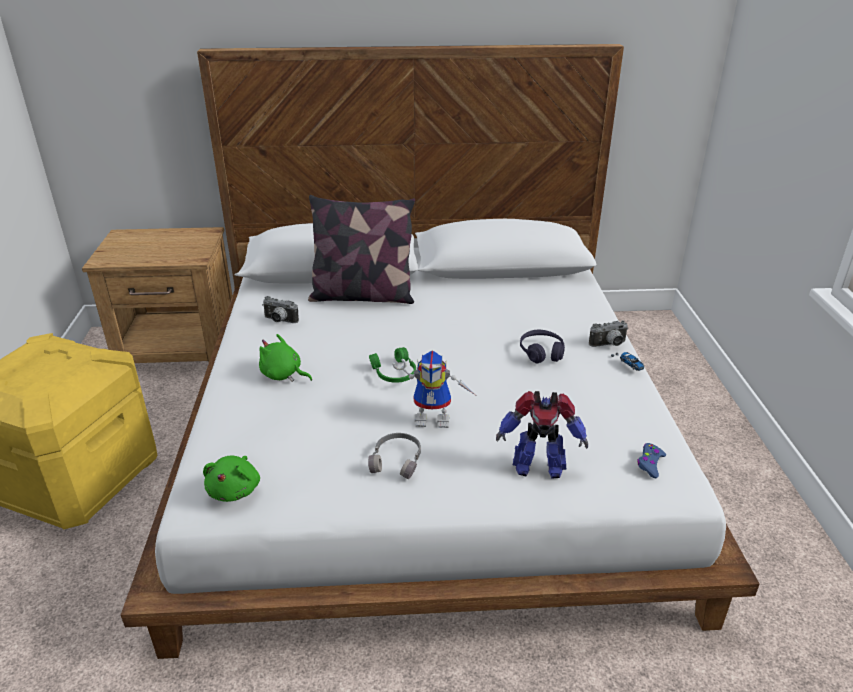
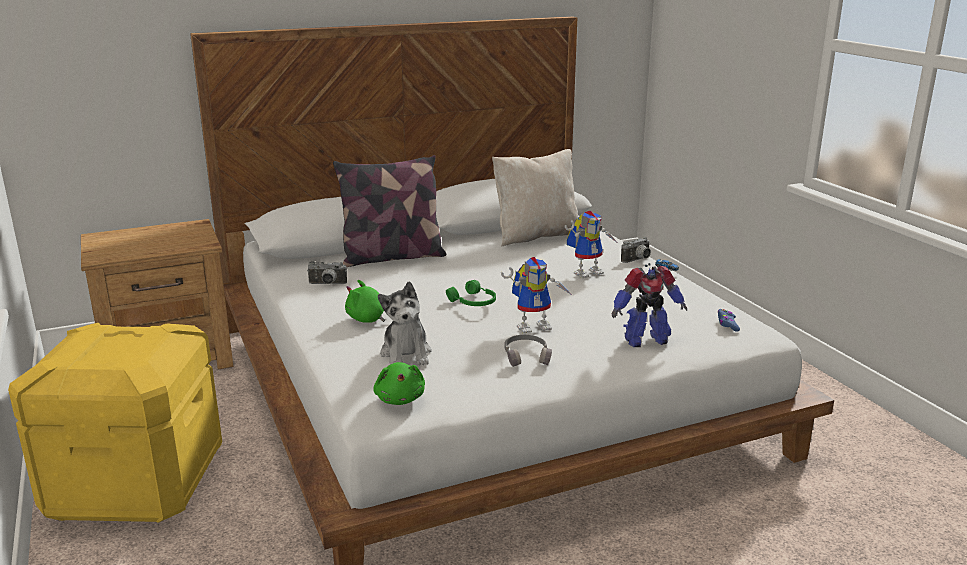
camera: 20 degrees left, 10 degrees down
purple headphones [520,330,565,363] -> toy robot [565,211,617,278]
none -> plush toy [378,281,432,366]
none -> beige pillow [492,149,578,246]

